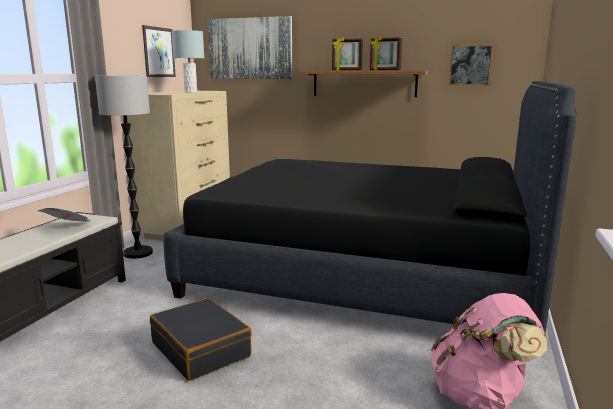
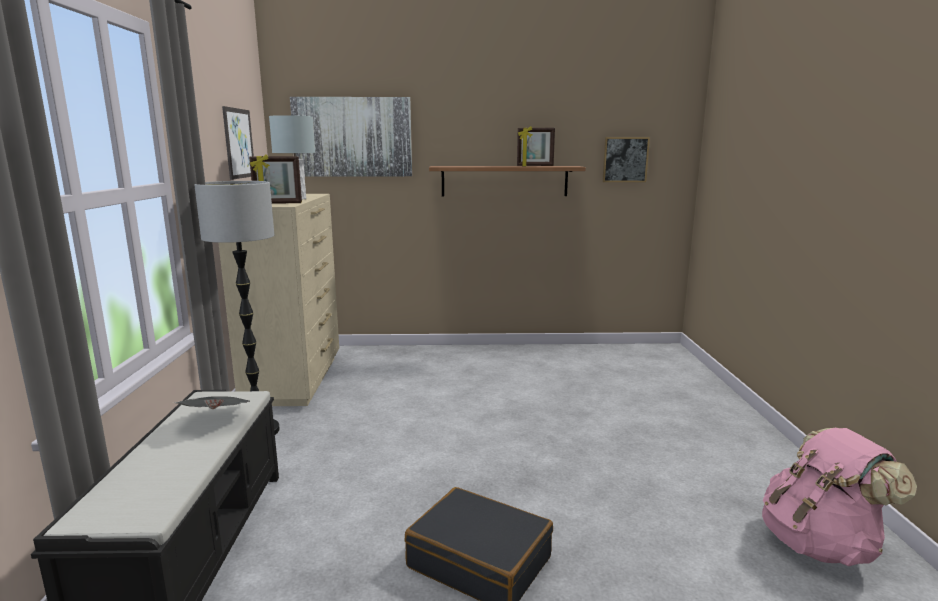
camera: 20 degrees left, 0 degrees up
black bed [163,81,576,335] -> none
picture frame [332,38,363,71] -> picture frame moved to [249,155,302,204]

